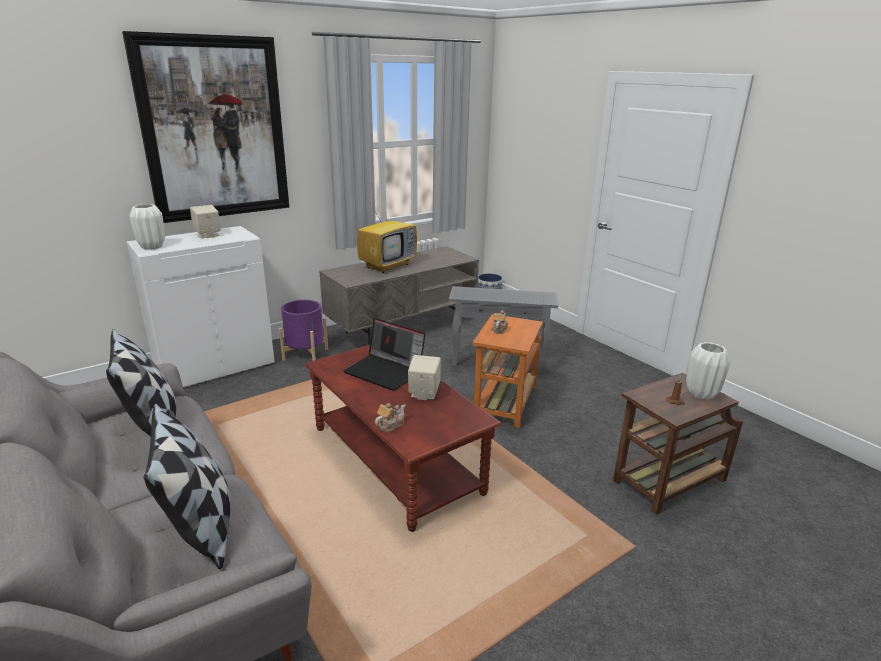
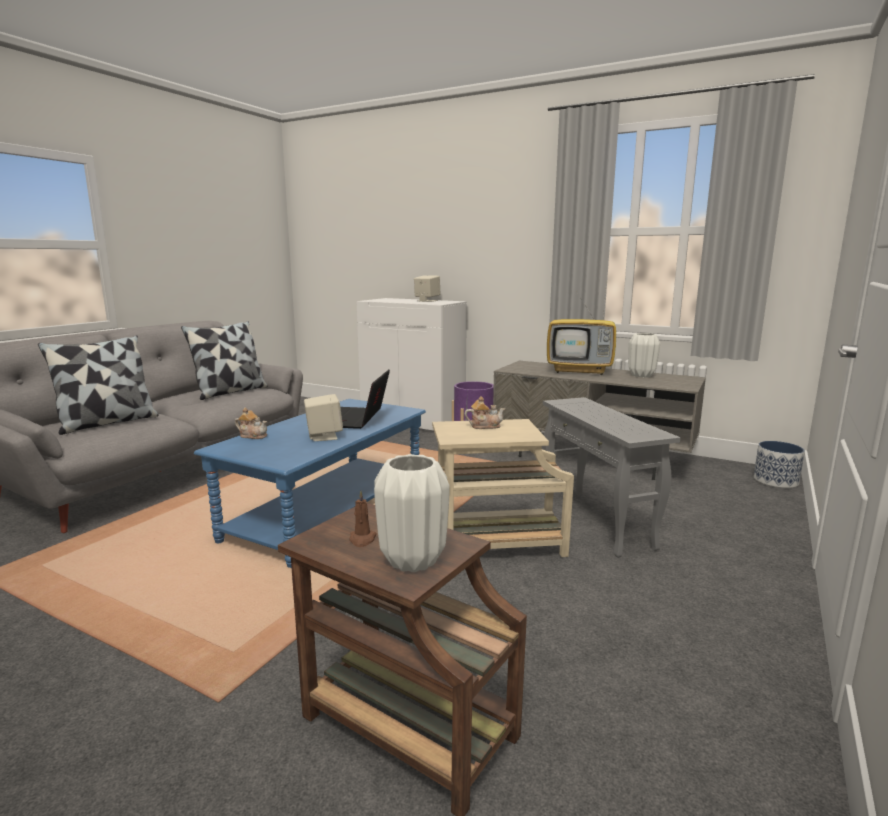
camera: 65 degrees right, 10 degrees down
picture [122,31,289,223] -> none
white vase [129,204,165,250] -> white vase moved to [628,333,660,377]
brown coffee table [305,345,502,532] -> blue coffee table [194,399,426,568]
orange side table [472,314,543,428] -> beige side table [432,419,574,557]

